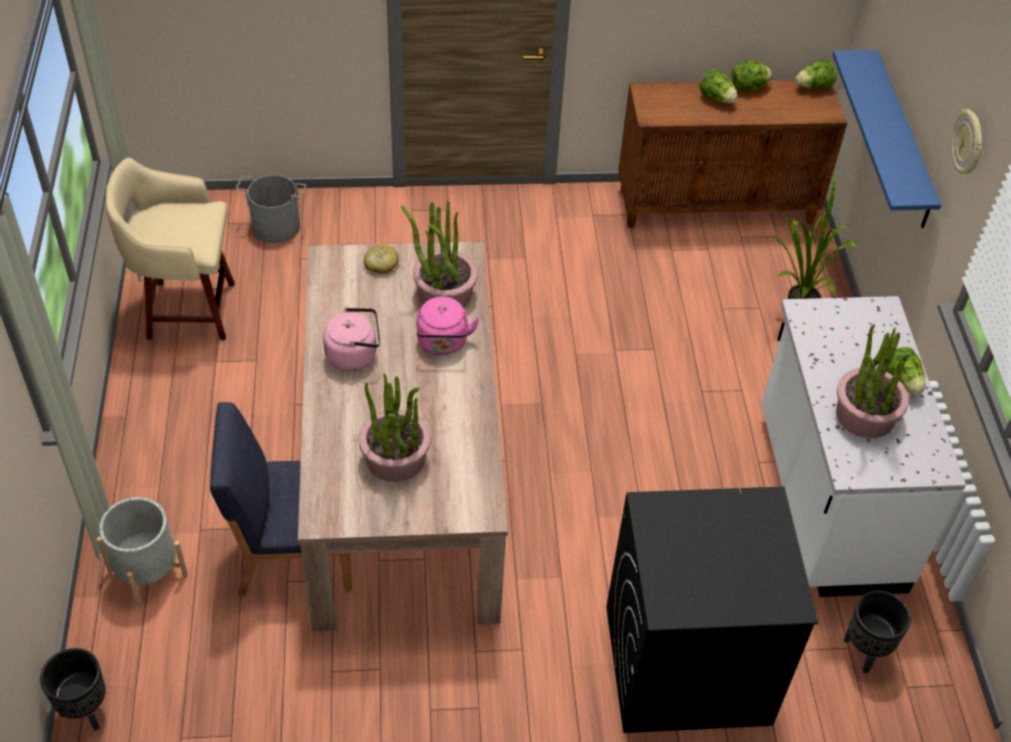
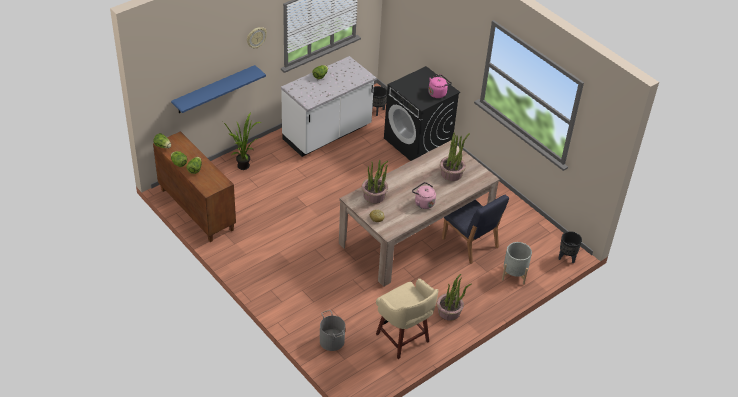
camera: 125 degrees left, 5 degrees down
pink kettle [417,297,480,355] -> pink kettle moved to [428,74,452,98]
potted plant [836,324,911,439] -> potted plant moved to [437,274,472,321]

